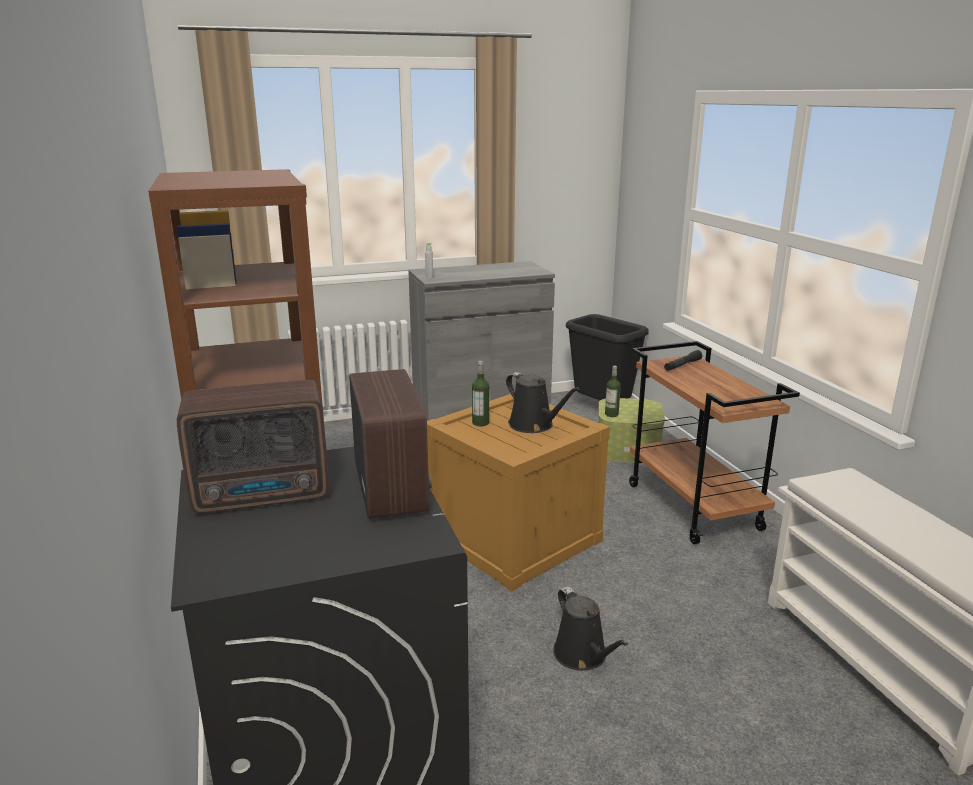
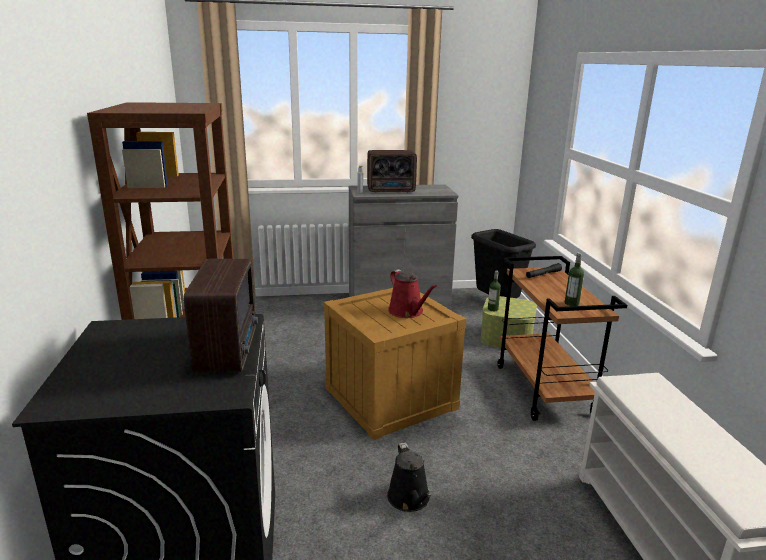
camera: 10 degrees right, 0 degrees up
radio [177,380,329,513] -> radio moved to [367,150,417,192]
bottle [472,361,489,426] -> bottle moved to [565,252,584,306]
black watering can [506,372,580,433] -> red watering can [388,269,437,318]

